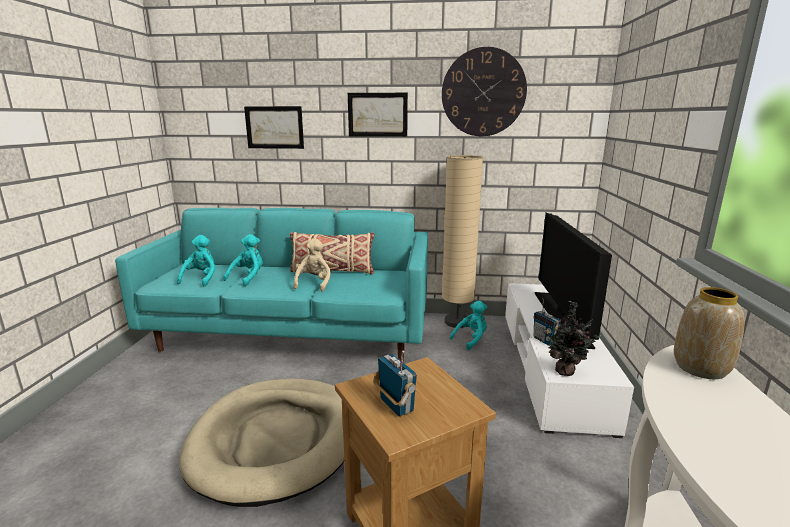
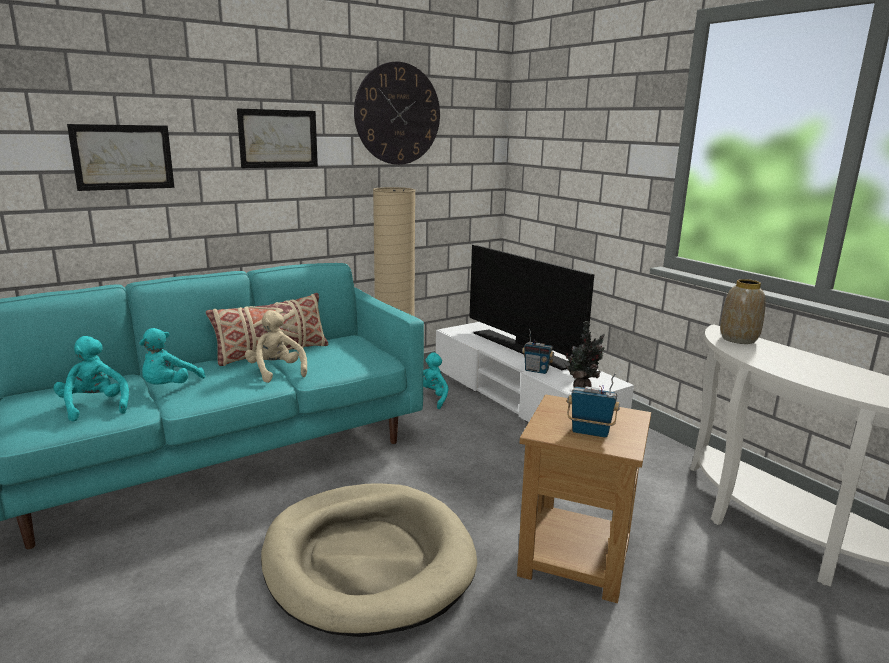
camera: 40 degrees left, 0 degrees up
turquoise plush toy [223,234,263,286] -> turquoise plush toy turned 150 degrees counterclockwise [139,328,205,385]

